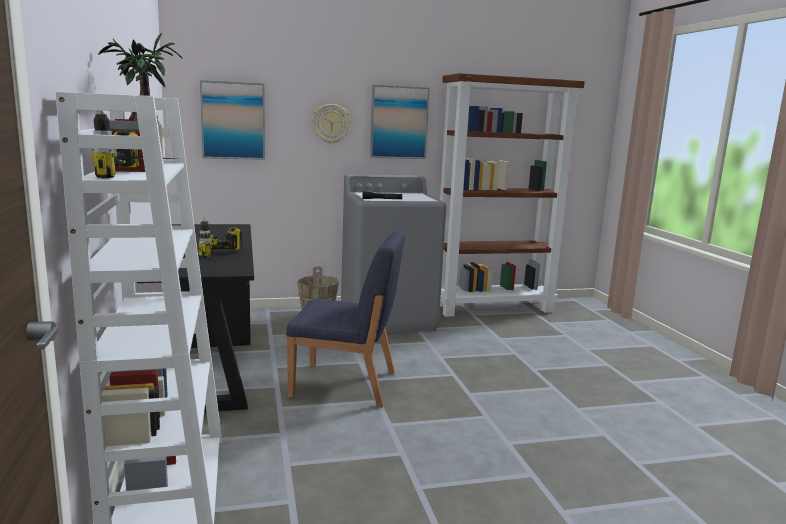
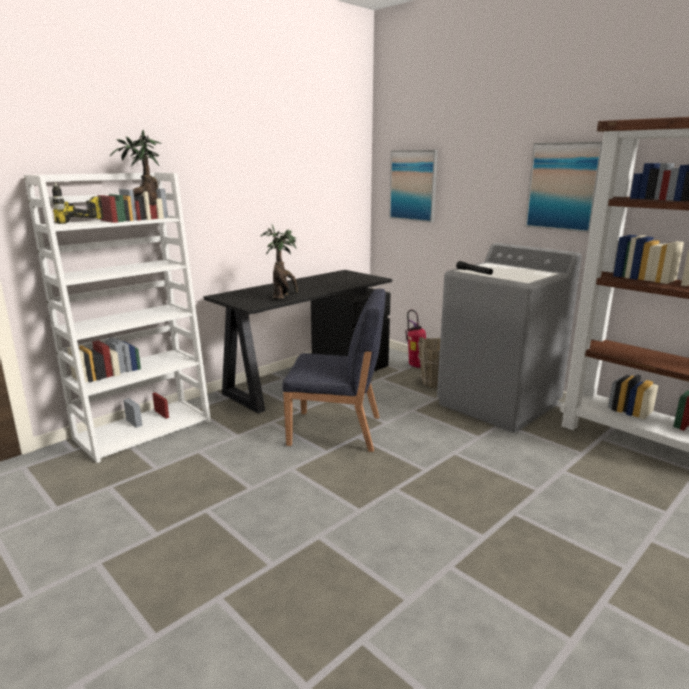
camera: 60 degrees right, 5 degrees up
power drill [199,217,242,257] -> potted plant [261,225,298,299]
blue chair [286,231,405,408] -> blue chair turned 60 degrees counterclockwise [282,289,386,452]
wall clock [312,104,351,144] -> none
none -> fire extinguisher [405,310,426,368]

